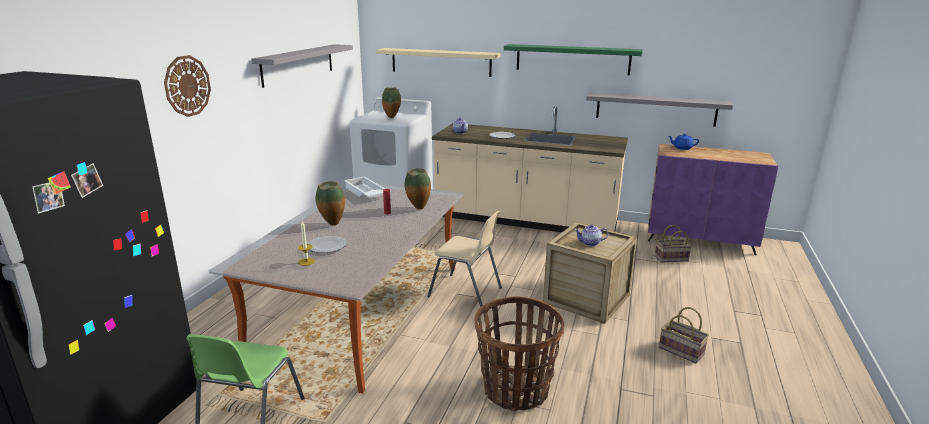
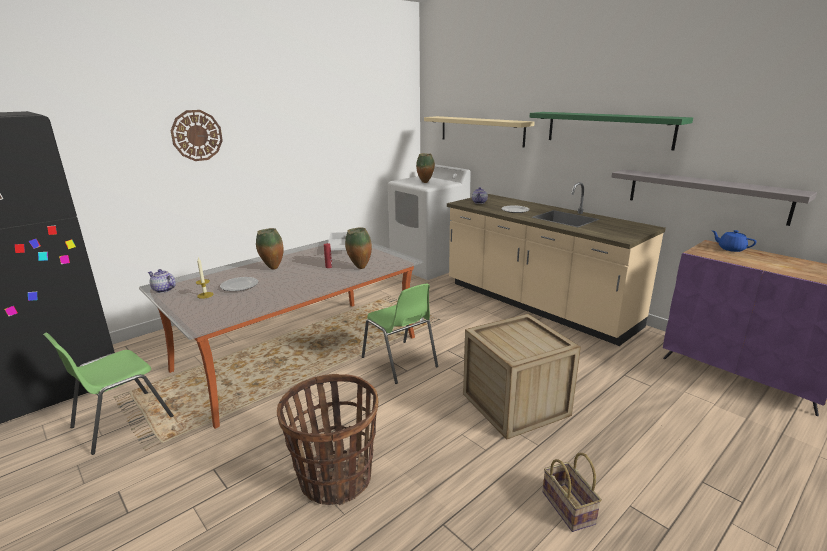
camera: 30 degrees right, 0 degrees up
grey shelf [251,44,353,88] -> none
beige chair [427,211,502,307] -> green chair [362,283,438,384]
teapot [575,224,608,246] -> teapot moved to [148,269,176,293]
basket [655,225,692,263] -> none

